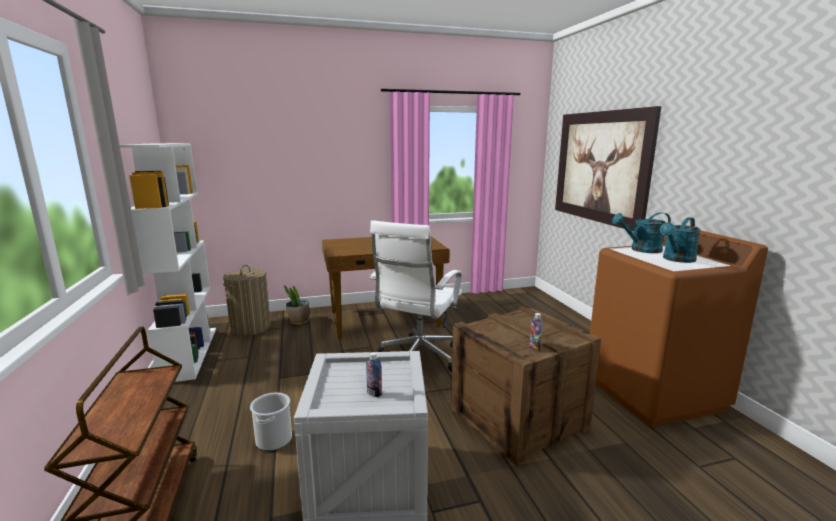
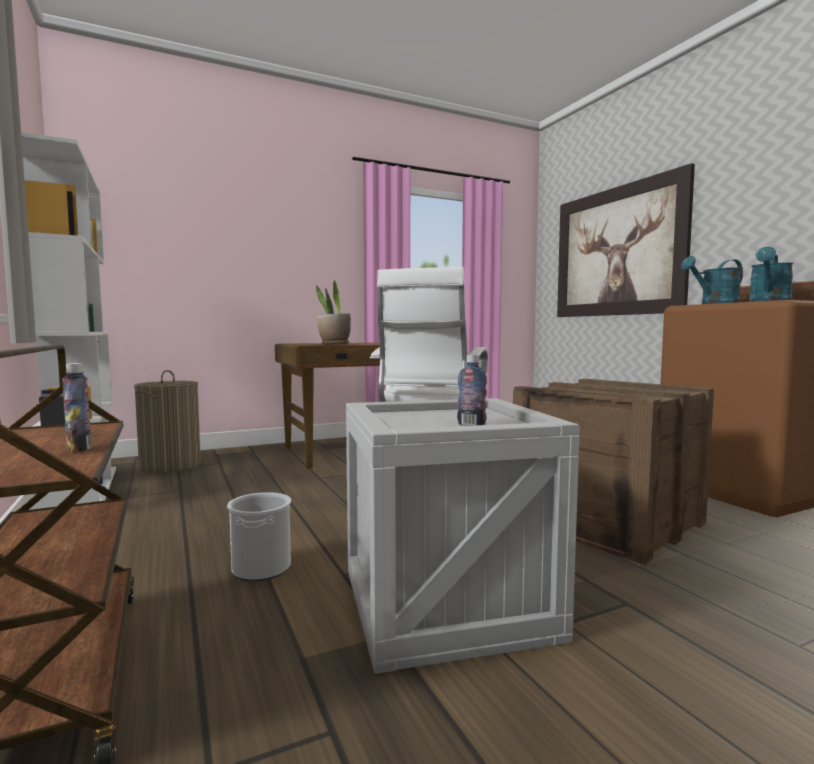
camera: 10 degrees left, 10 degrees down
potted plant [284,285,309,325] -> potted plant moved to [316,280,351,344]
bottle [530,313,543,351] -> bottle moved to [62,363,91,452]

